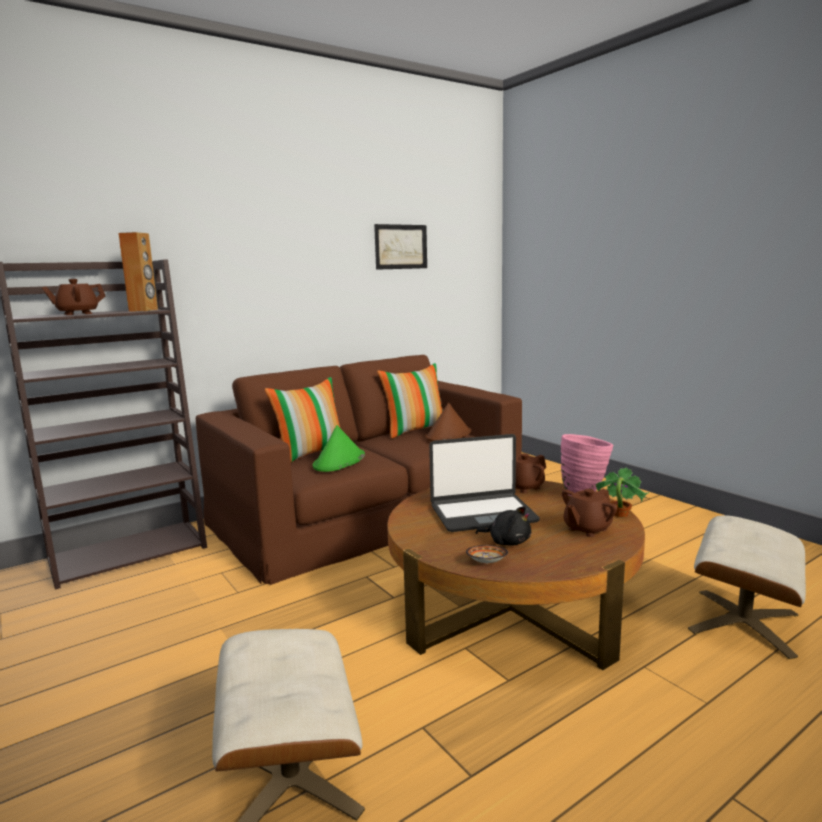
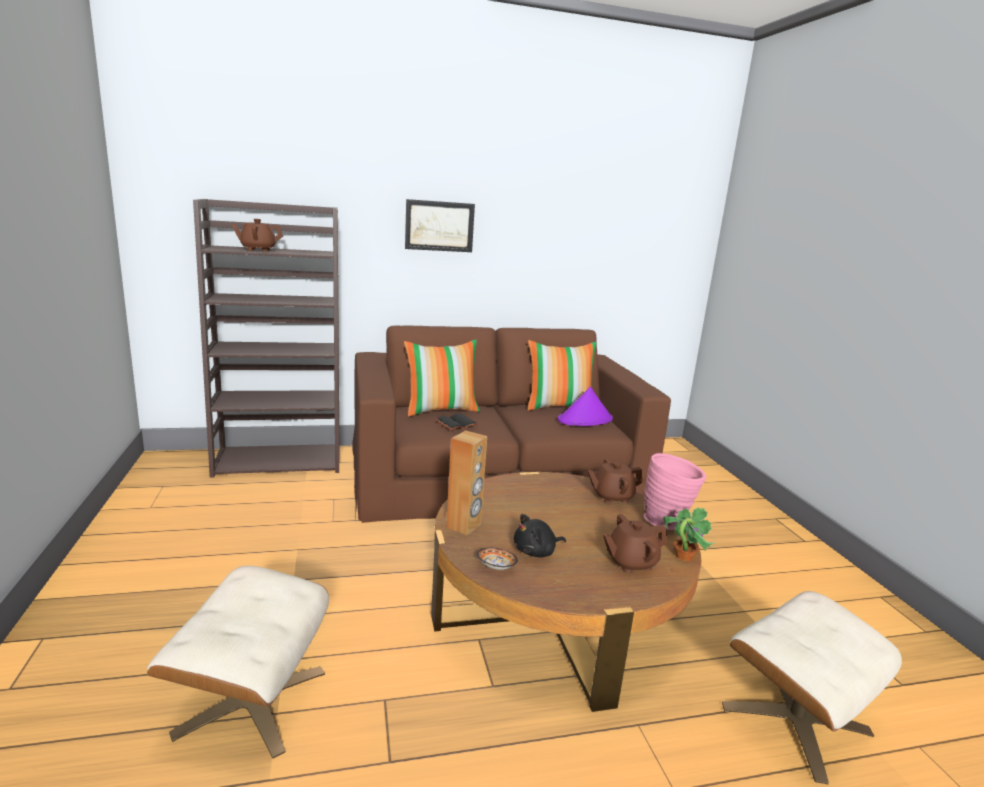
camera: 20 degrees right, 5 degrees up
brown speaker [119,232,158,312] -> brown speaker moved to [446,430,487,535]
green hat [313,425,365,472] -> black book [435,413,479,430]
picture [374,224,427,270] -> picture moved to [405,199,475,252]
brown hat [425,403,471,441] -> purple hat [558,387,613,426]
laptop [429,434,540,532] -> none
black plush toy [476,506,531,545] -> black plush toy turned 105 degrees clockwise [514,514,566,558]

